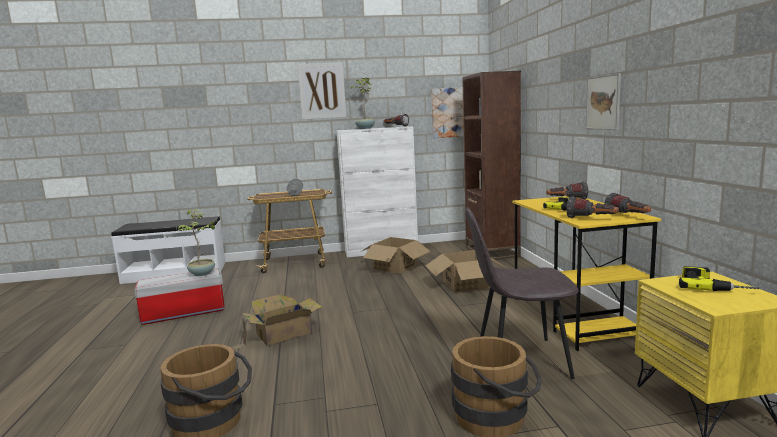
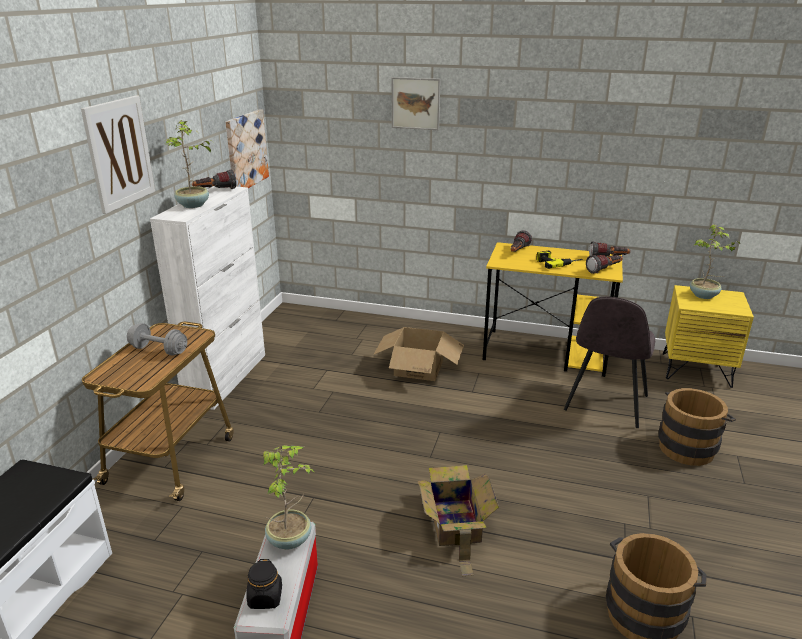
camera: 65 degrees left, 15 degrees up
cardboard box [360,237,431,274] -> none
brown bookcase [462,71,521,260] -> none
picture [586,73,621,130] -> picture moved to [392,77,440,130]
power drill [679,266,760,291] -> potted plant [690,224,740,299]
none -> black jar [246,559,282,609]

